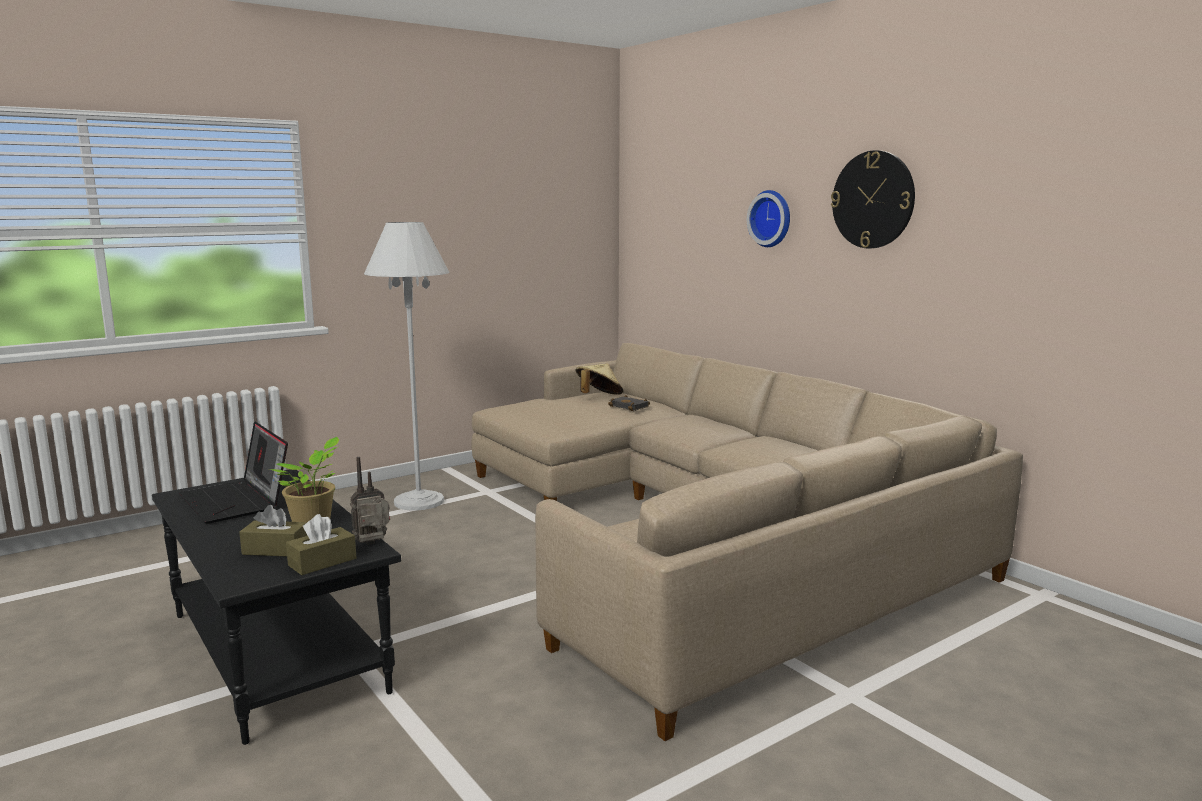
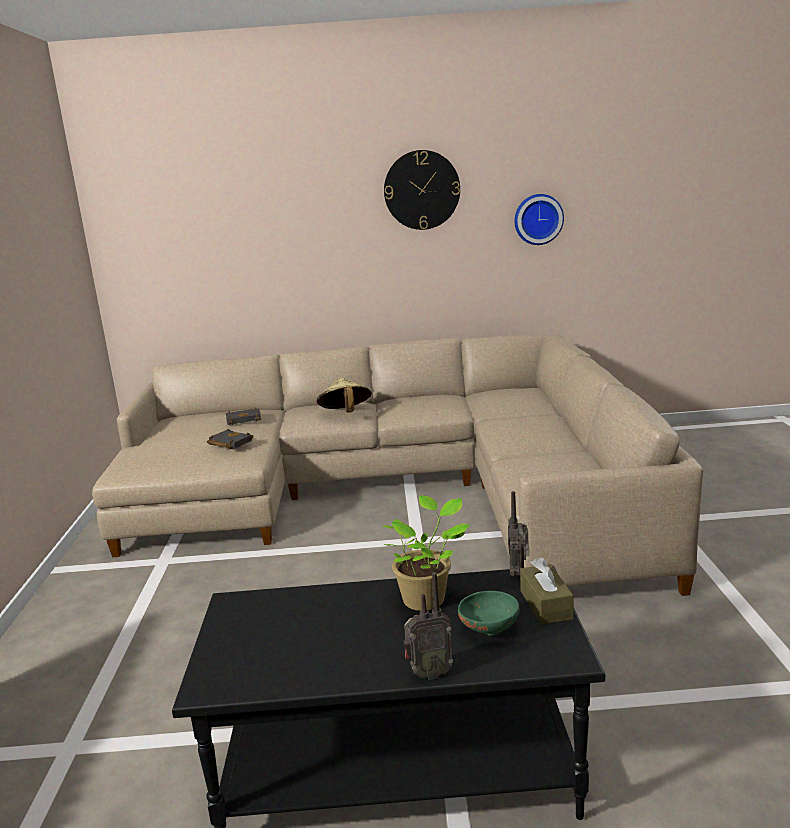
camera: 55 degrees left, 5 degrees up
laptop [179,421,288,524] -> none
brown tissue box [239,505,308,556] -> green bowl [458,591,520,636]
white floor lamp [364,222,449,511] -> none
beige hat [576,364,623,395] -> beige hat moved to [317,378,372,413]
wall clock [747,190,790,247] -> wall clock moved to [514,194,564,245]
none -> black book [207,429,253,449]
none -> radio [404,572,454,680]

